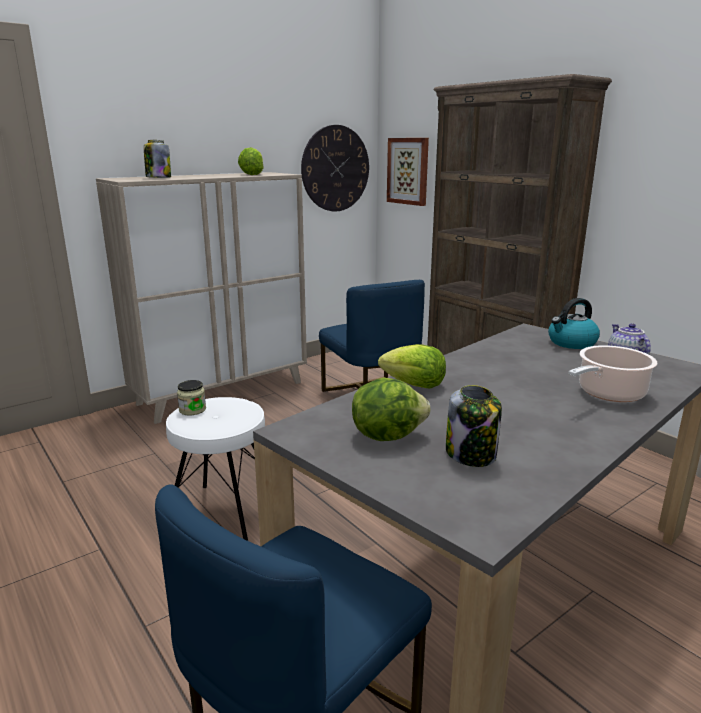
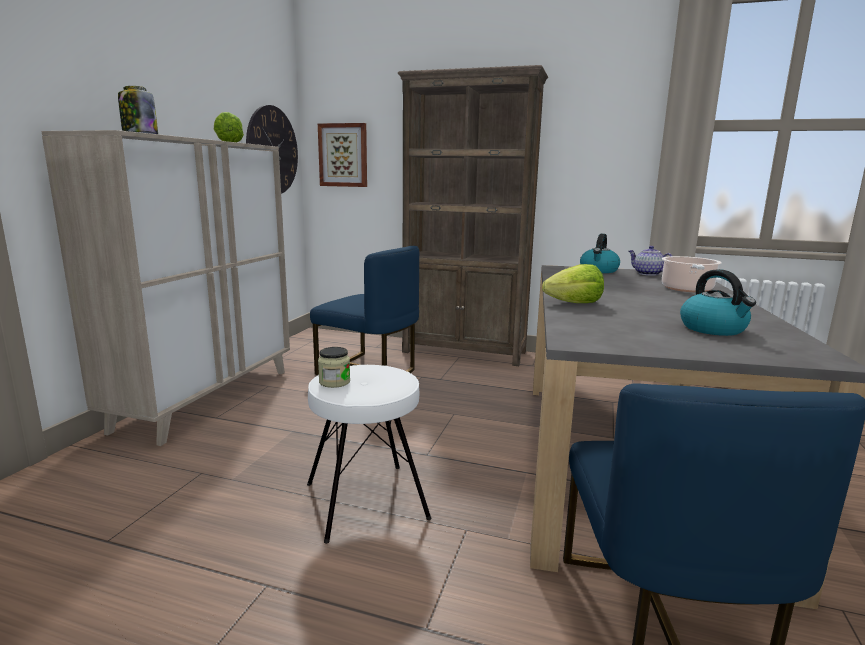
camera: 35 degrees left, 5 degrees down
lettuce [352,378,431,441] -> none
jar [446,385,502,467] -> kettle [680,269,756,336]

